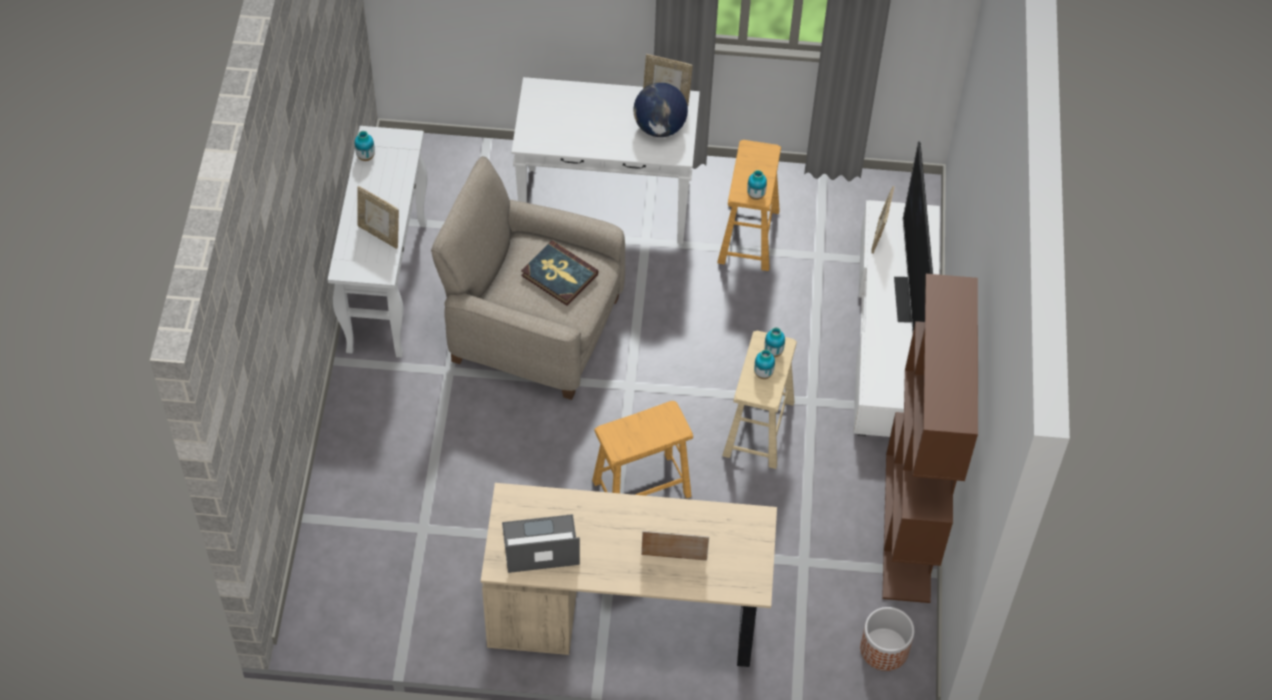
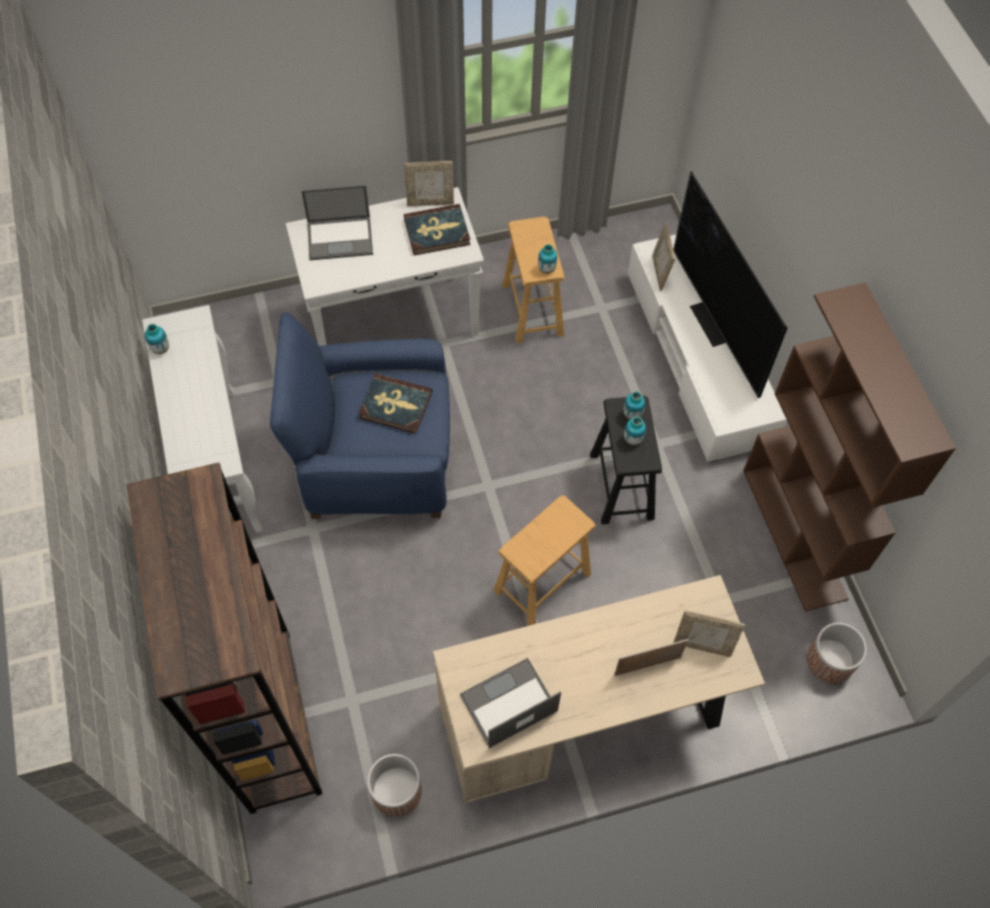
camera: 20 degrees left, 5 degrees up
picture frame [357,186,399,249] -> picture frame moved to [674,610,745,657]
beige armchair [431,156,625,400] -> blue armchair [270,312,450,519]
globe [633,83,688,137] -> book [404,204,470,255]
beige stool [722,331,797,469] -> black stool [590,396,662,524]
none -> brown bookcase [126,462,322,814]
none -> laptop [301,185,373,260]
none -> planter [367,754,422,817]

